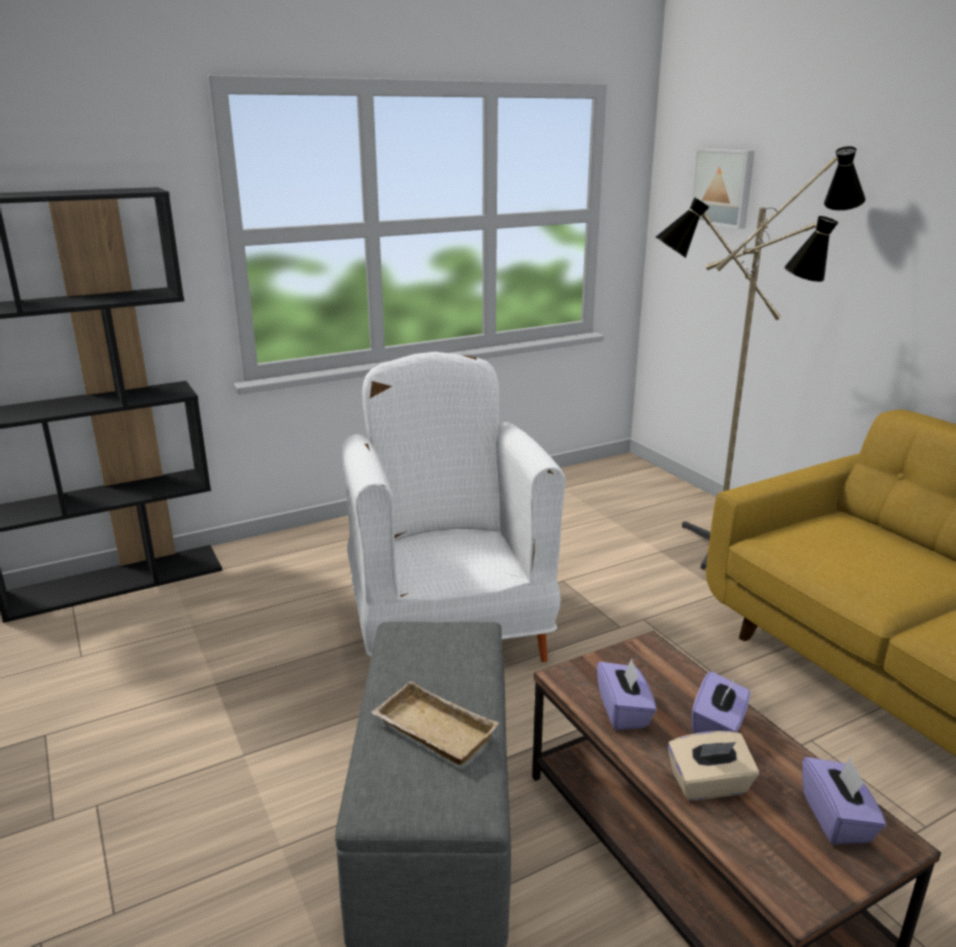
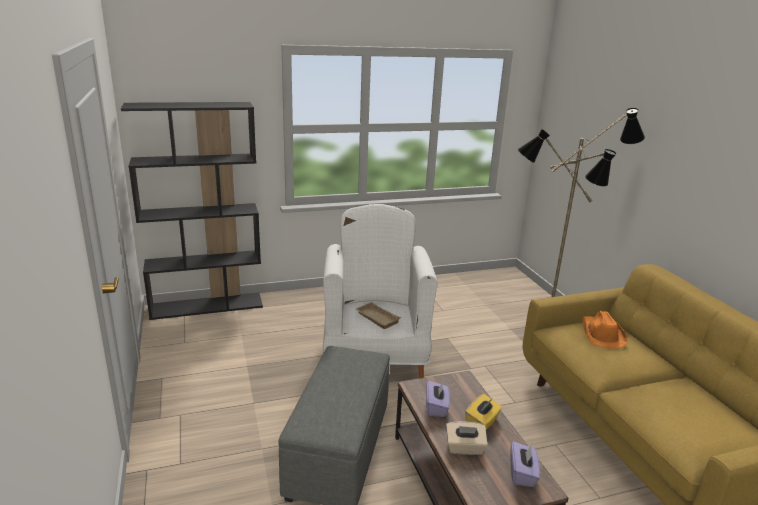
camera: 10 degrees right, 0 degrees up
beige tray [371,681,499,765] -> beige tray moved to [355,302,401,329]
picture [690,149,755,229] -> none
purple tissue box [692,671,750,734] -> yellow tissue box [465,394,502,430]
none -> orange hat [582,311,627,349]

